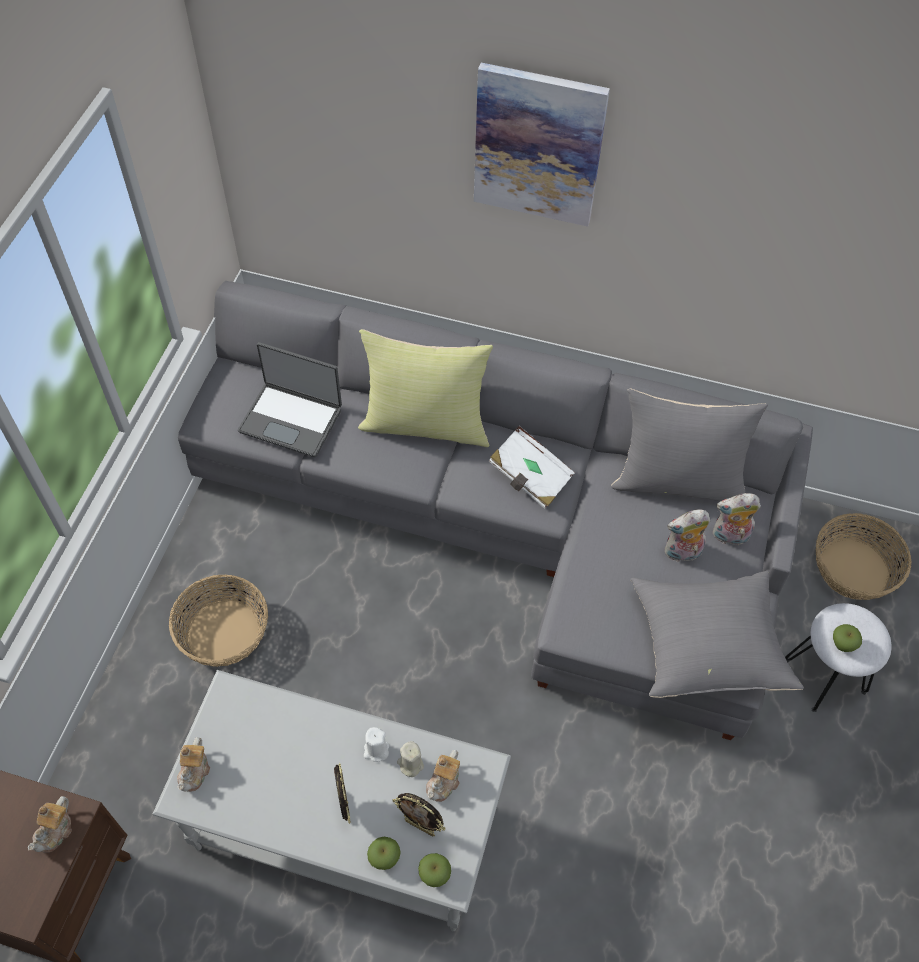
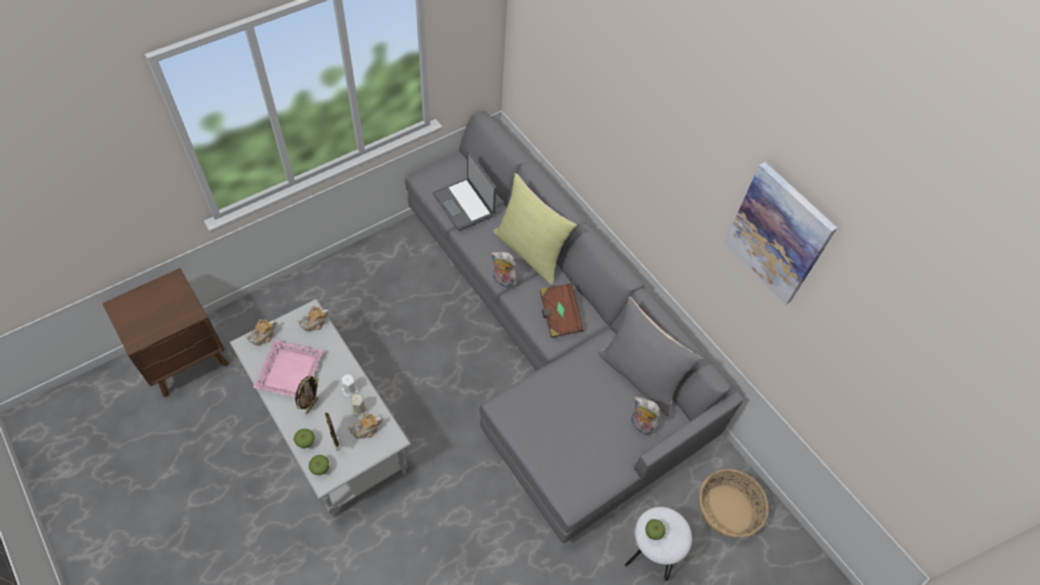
camera: 35 degrees right, 0 degrees up
teapot [28,796,72,853] -> teapot moved to [296,306,329,331]
basket [169,575,268,667] -> none
picture [474,63,610,227] -> picture moved to [724,162,837,305]
white book [489,426,575,509] -> brown book [540,283,584,338]
grey pillow [630,571,804,698] -> none
plush toy [665,509,711,562] -> plush toy moved to [491,252,516,288]
none -> pink tray [253,339,324,397]

